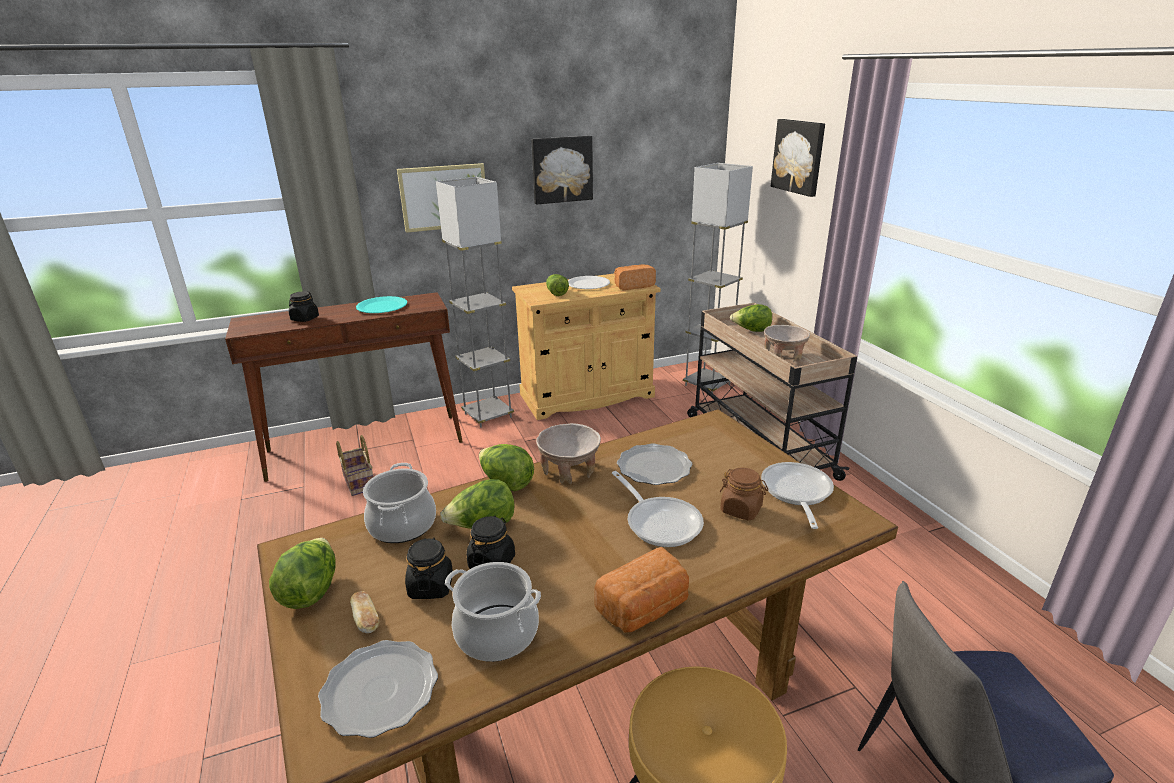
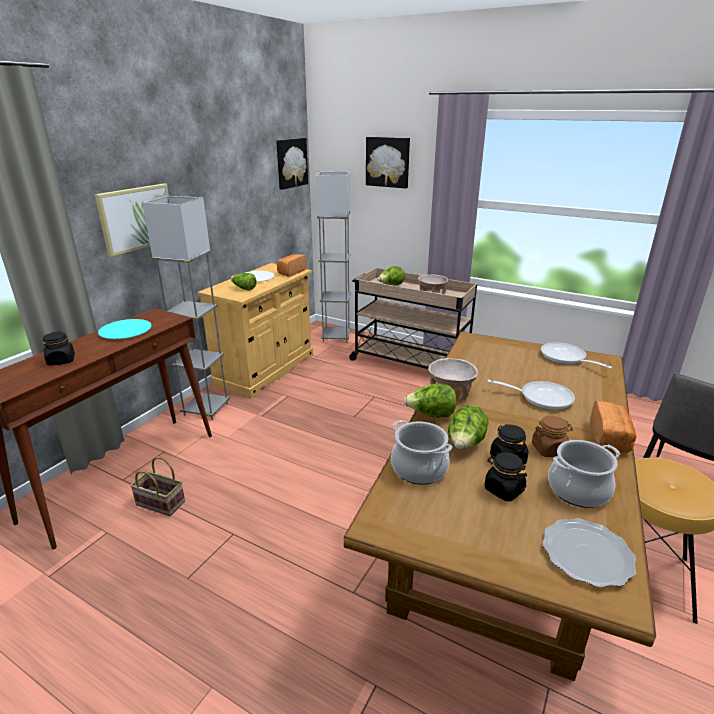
camera: 40 degrees left, 0 degrees up
lettuce [269,538,336,609] -> none
bread [350,591,379,633] -> none
picture [531,136,593,205] -> picture moved to [276,138,308,190]
plate [617,443,693,485] -> none
brown jar [720,467,768,520] -> brown jar moved to [532,415,573,457]

